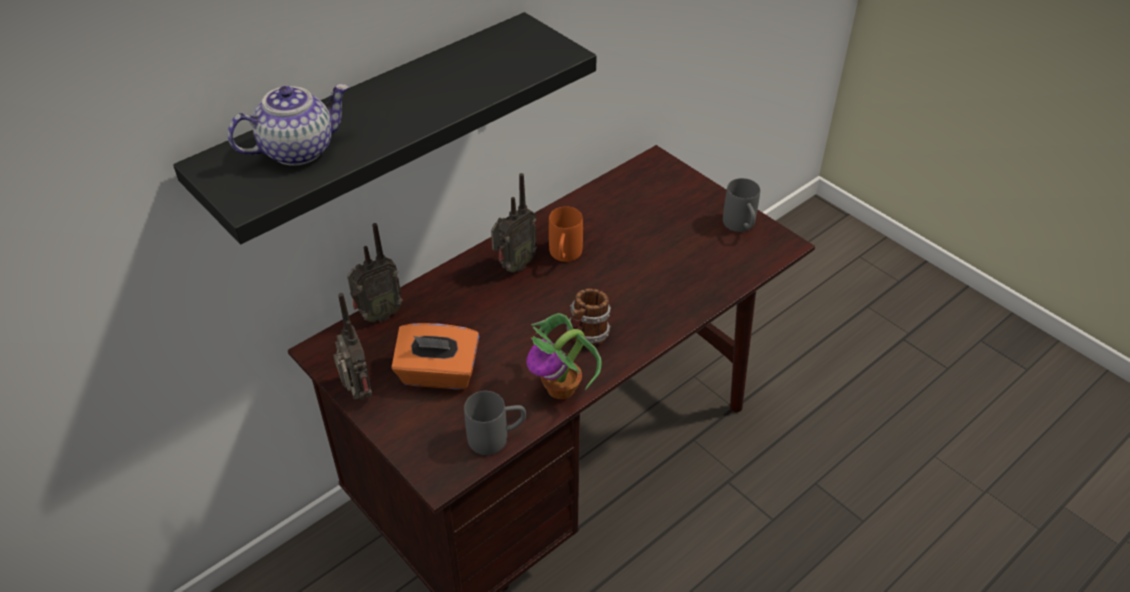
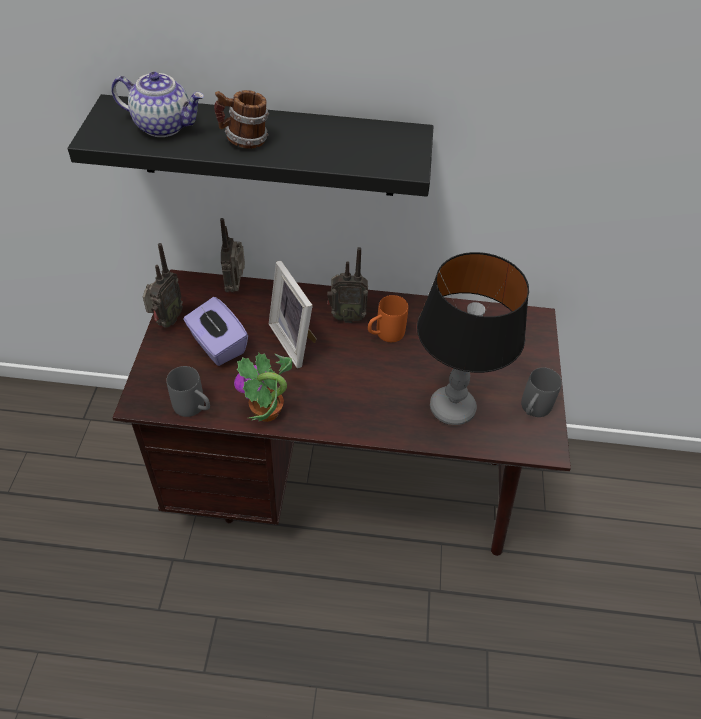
camera: 45 degrees right, 5 degrees up
radio [347,223,403,322] -> radio turned 75 degrees clockwise [220,218,245,292]
orange tissue box [391,323,479,389] -> purple tissue box [183,297,248,366]
mug [567,288,611,345] -> mug moved to [214,90,269,149]
none -> picture frame [269,261,317,368]
none -> table lamp [417,252,529,425]

